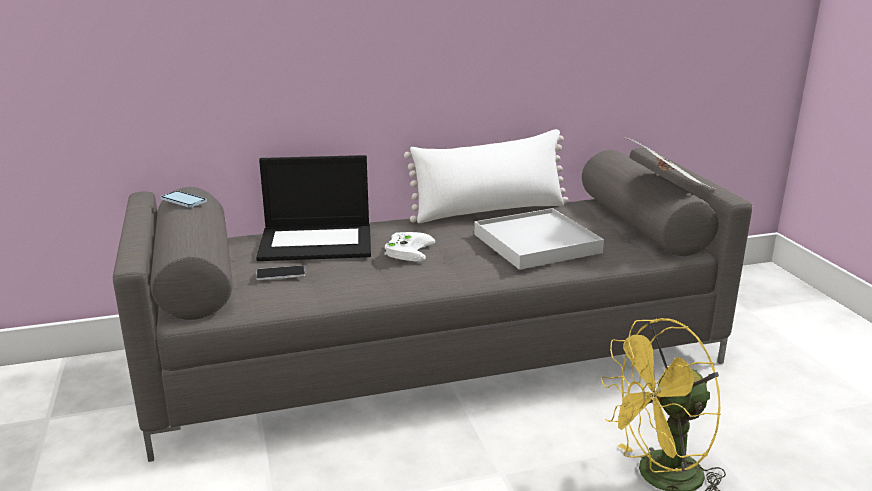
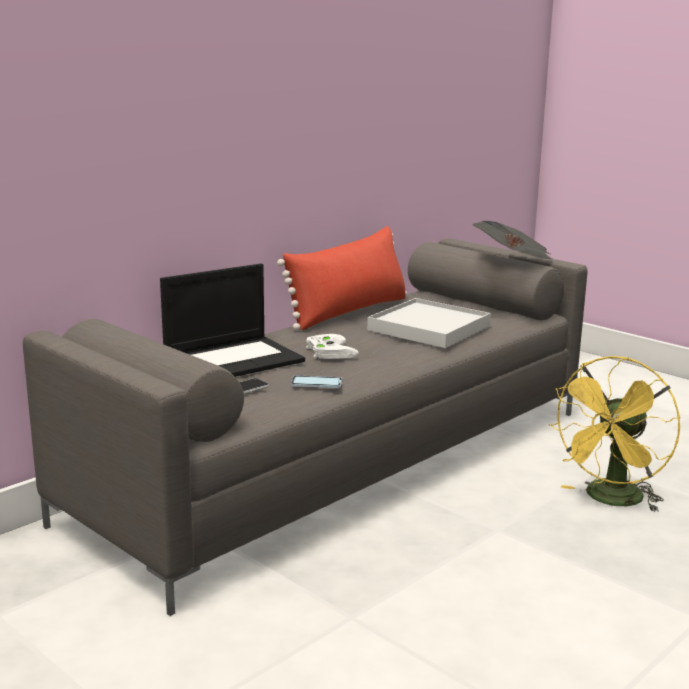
camera: 30 degrees left, 5 degrees down
phone [161,191,207,208] -> phone moved to [291,376,342,388]
white pillow [404,129,568,223] -> red pillow [277,226,407,331]

